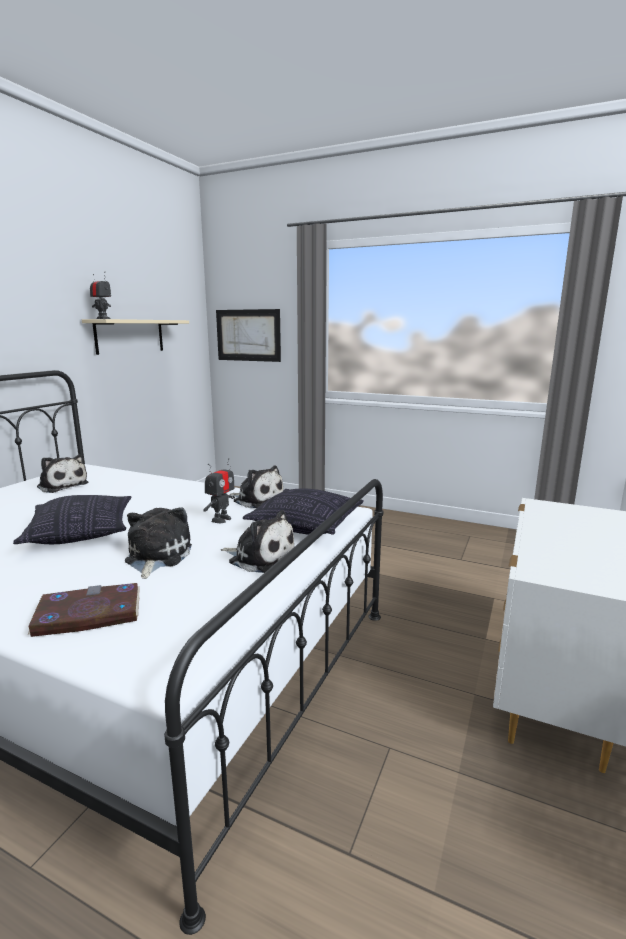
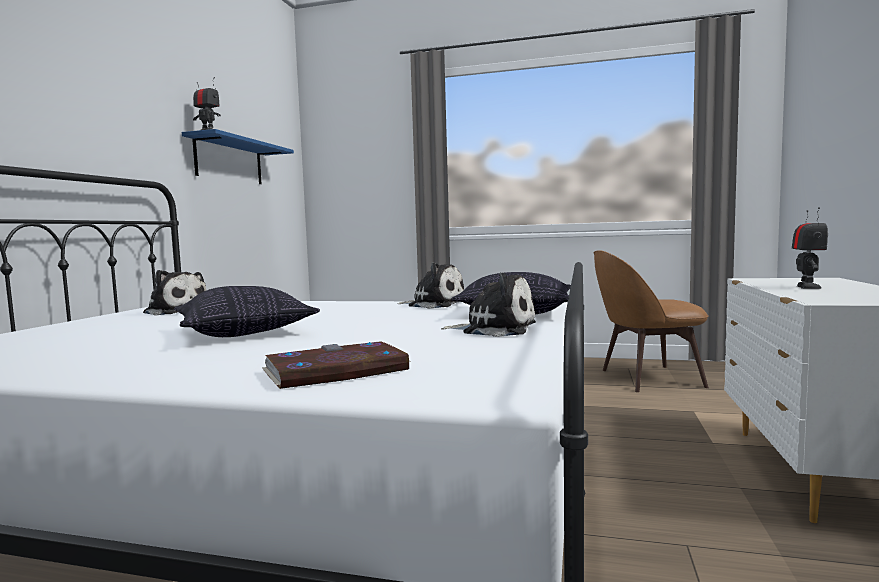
camera: 10 degrees left, 10 degrees down
beige shelf [82,319,189,355] -> blue shelf [182,129,294,184]
plush toy [125,507,192,579] -> none
toy robot [204,458,235,523] -> toy robot moved to [792,207,828,289]
picture [216,309,281,362] -> none
none -> brown chair [594,250,709,392]

